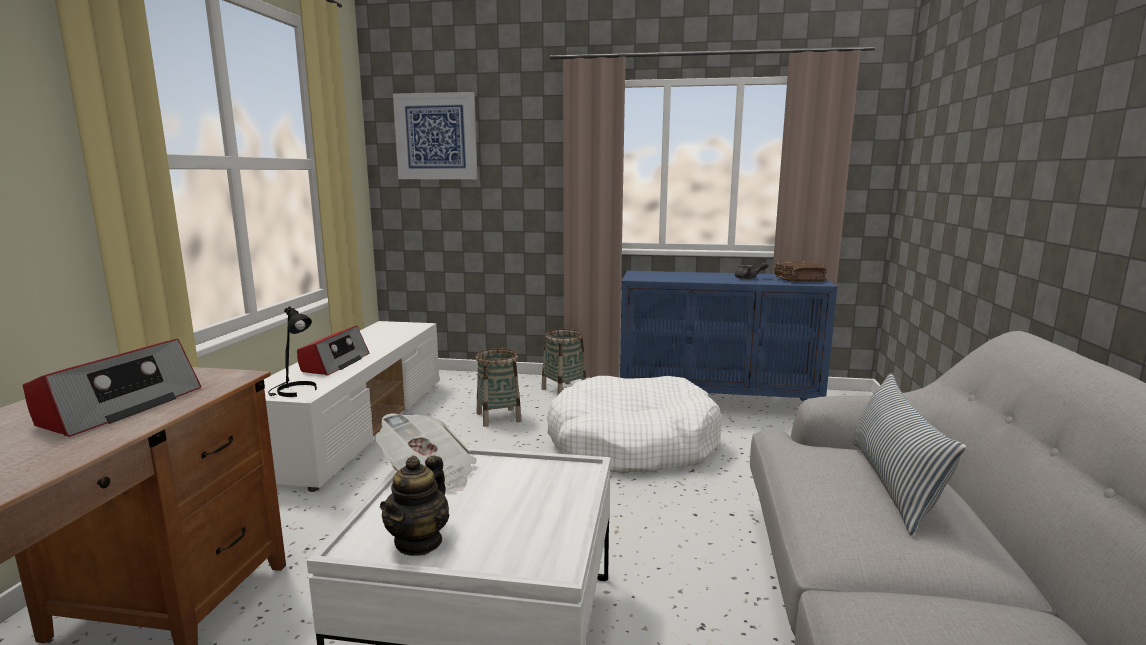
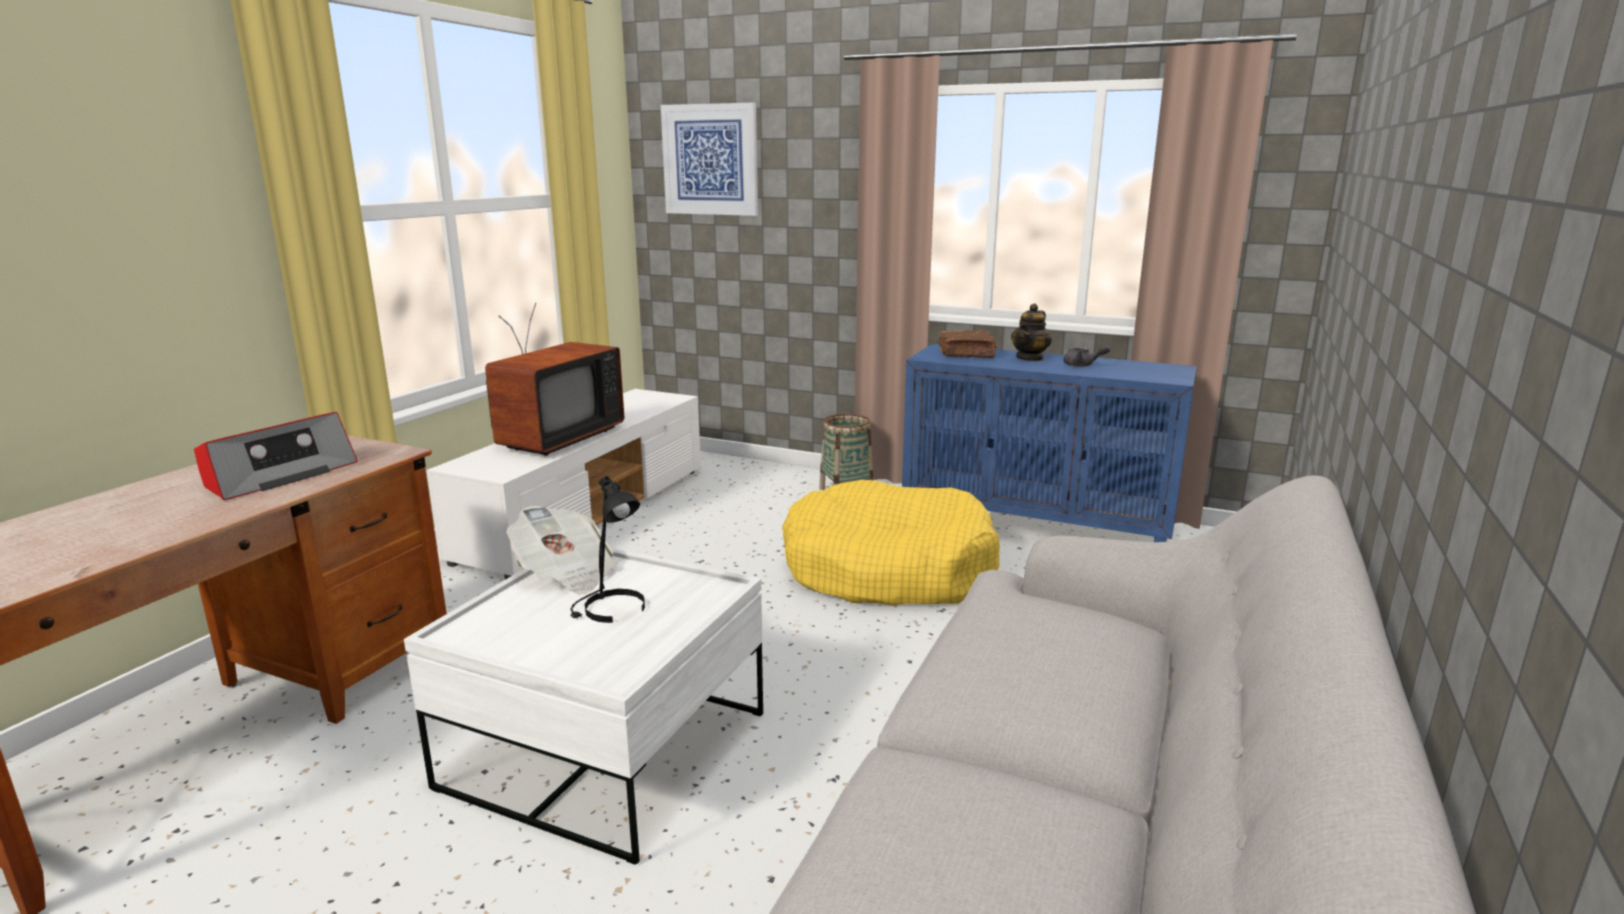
camera: 15 degrees right, 5 degrees up
black table lamp [268,306,317,397] -> black table lamp moved to [570,476,645,623]
radio [297,326,369,375] -> television [485,303,624,456]
teapot [380,456,449,556] -> teapot moved to [1011,303,1052,361]
basket [476,348,521,427] -> none
white dog bed [547,376,722,474] -> yellow dog bed [782,480,1000,605]
brown book [774,261,827,281] -> brown book moved to [939,330,997,358]
pillow [852,373,966,535] -> none

